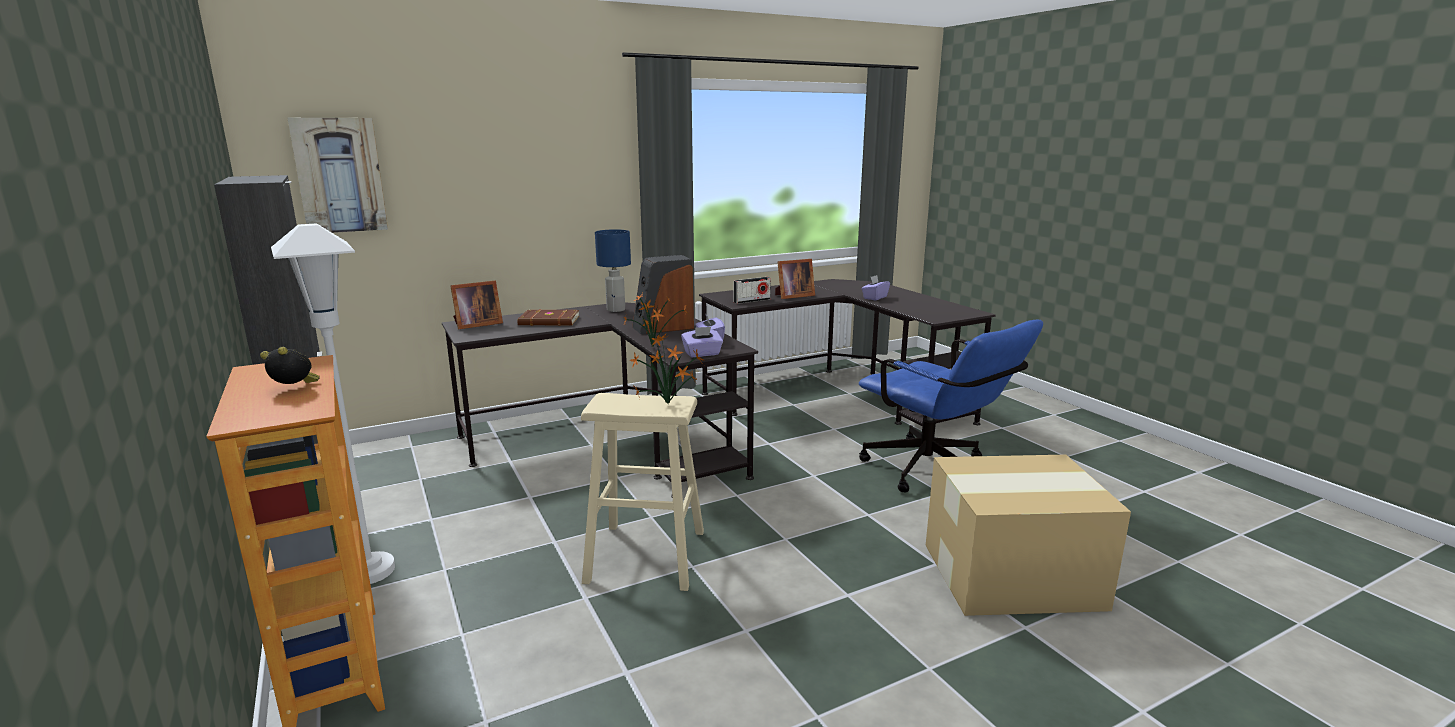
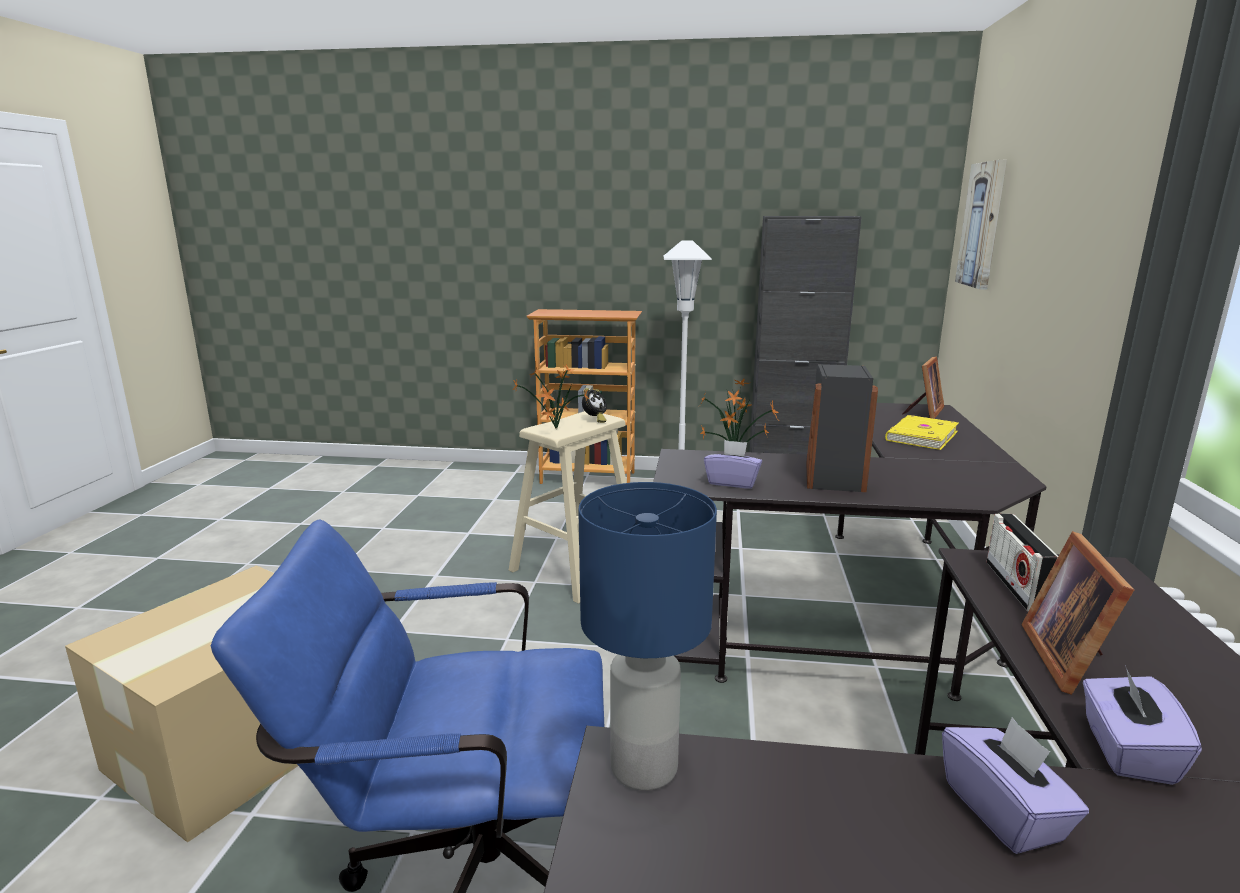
camera: 125 degrees right, 0 degrees up
alarm clock [260,347,320,384] -> alarm clock moved to [582,388,607,423]
picture frame [450,280,503,329] -> picture frame turned 150 degrees counterclockwise [903,356,944,419]
brown book [517,309,579,326] -> yellow book [885,415,958,450]
blue table lamp [595,229,631,312] -> blue table lamp moved to [579,482,717,791]
purple tissue box [681,327,723,357] -> purple tissue box moved to [1083,665,1202,785]

